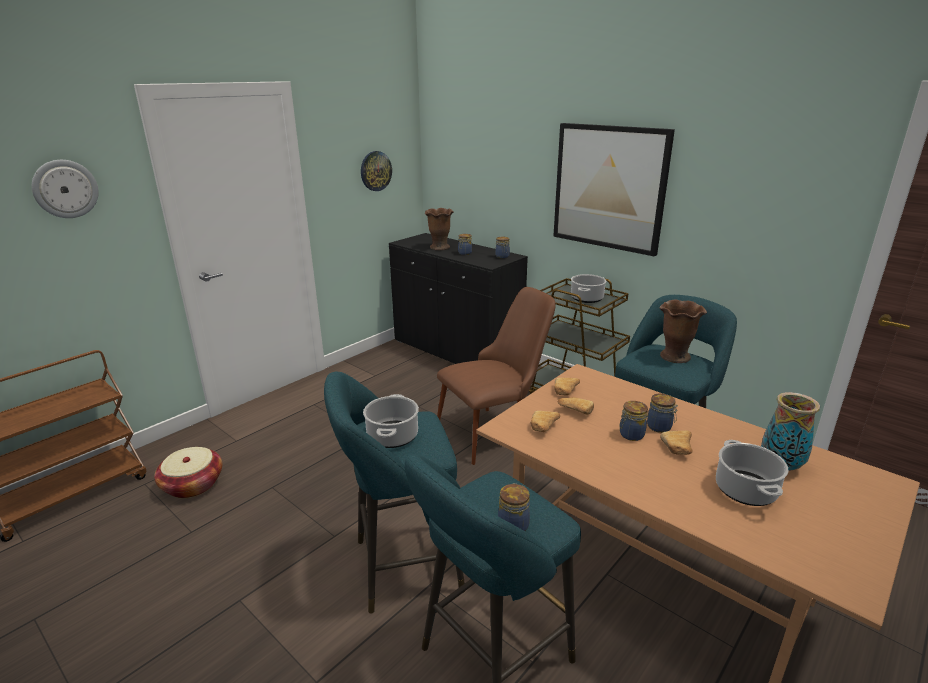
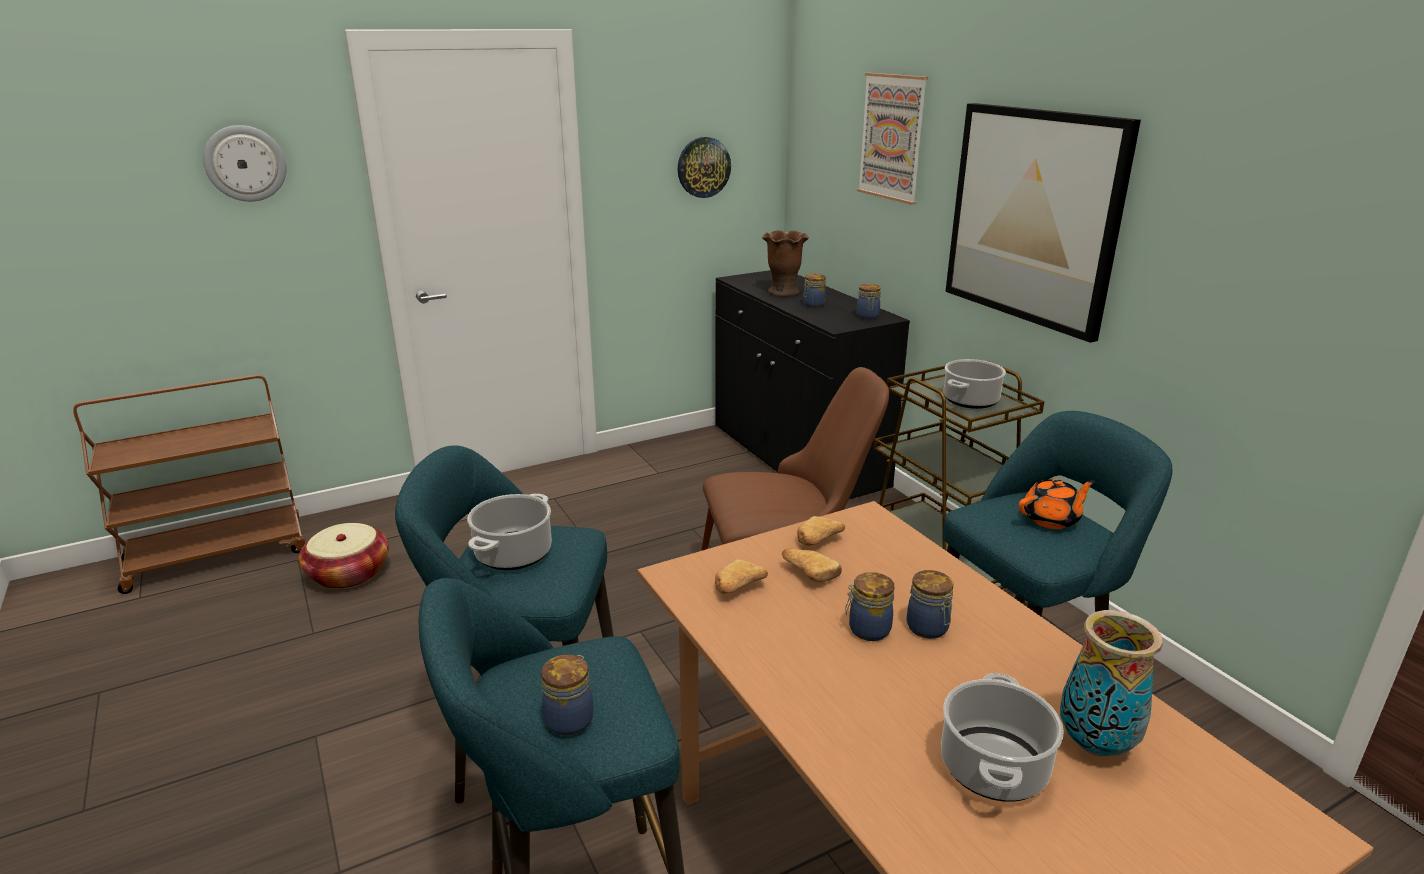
camera: 20 degrees right, 0 degrees up
brown vase [659,300,707,363] -> orange teapot [1019,479,1095,529]
bread [660,430,693,455] -> none
none -> picture [857,73,928,205]

